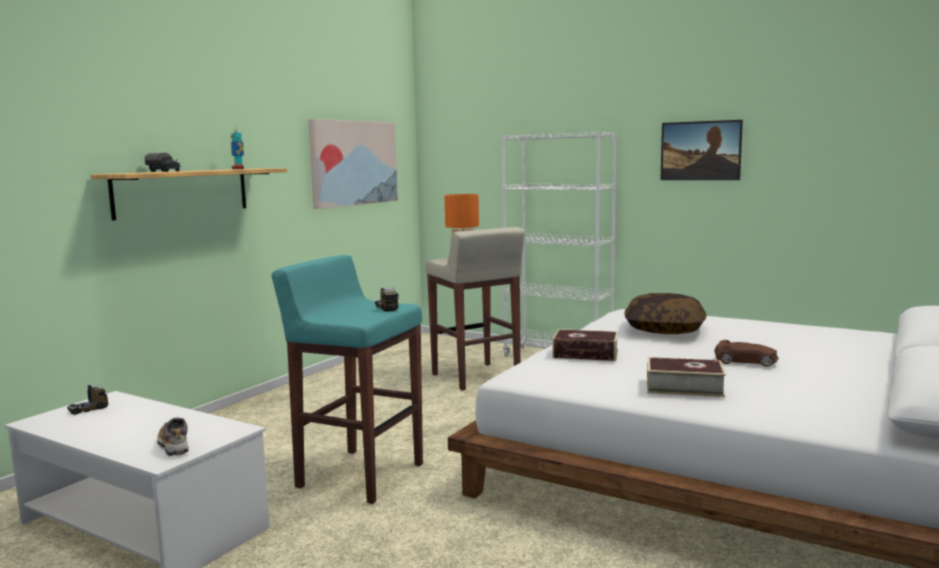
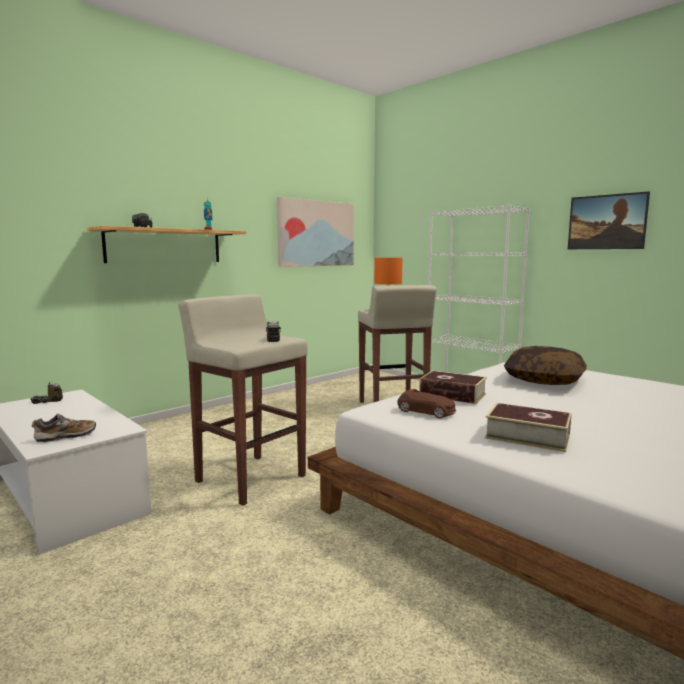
camera: 15 degrees right, 0 degrees up
shoe [157,418,189,457] -> shoe turned 75 degrees clockwise [31,413,96,442]
turquoise stool [272,255,423,504] -> beige stool [178,294,308,506]
brown toy car [714,340,779,367] -> brown toy car moved to [397,389,456,419]

